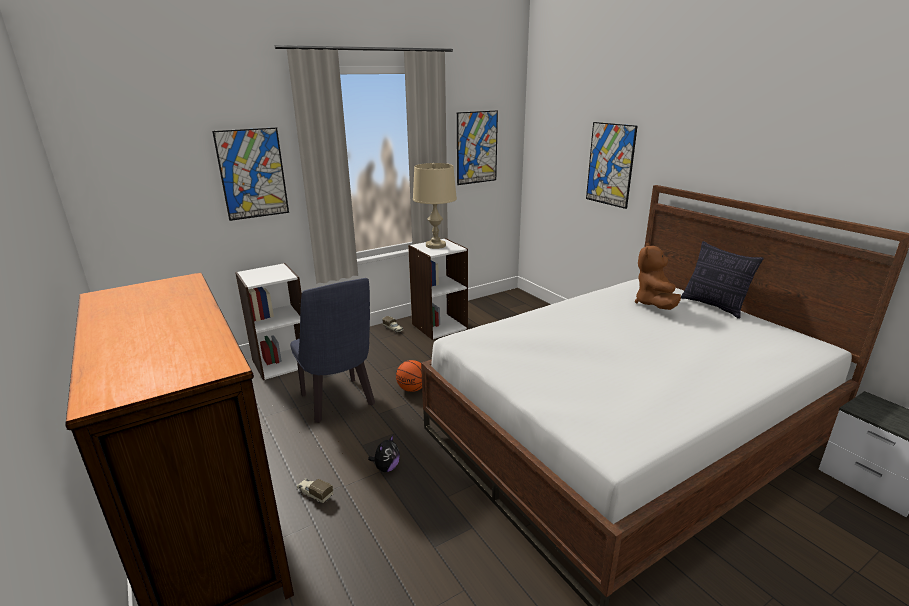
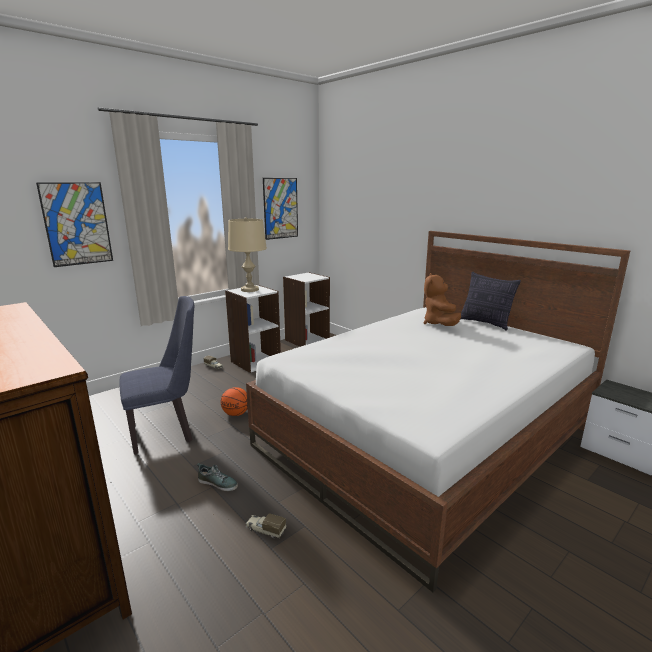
camera: 10 degrees left, 5 degrees down
white bookcase [235,263,302,380] -> white bookcase moved to [283,272,330,347]
blue chair [290,278,375,423] -> blue chair turned 75 degrees counterclockwise [119,296,194,454]
toy truck [297,478,333,503] -> toy truck moved to [246,513,286,538]
plush toy [368,435,400,472] -> shoe [197,463,238,491]
picture [586,122,638,209] -> none

